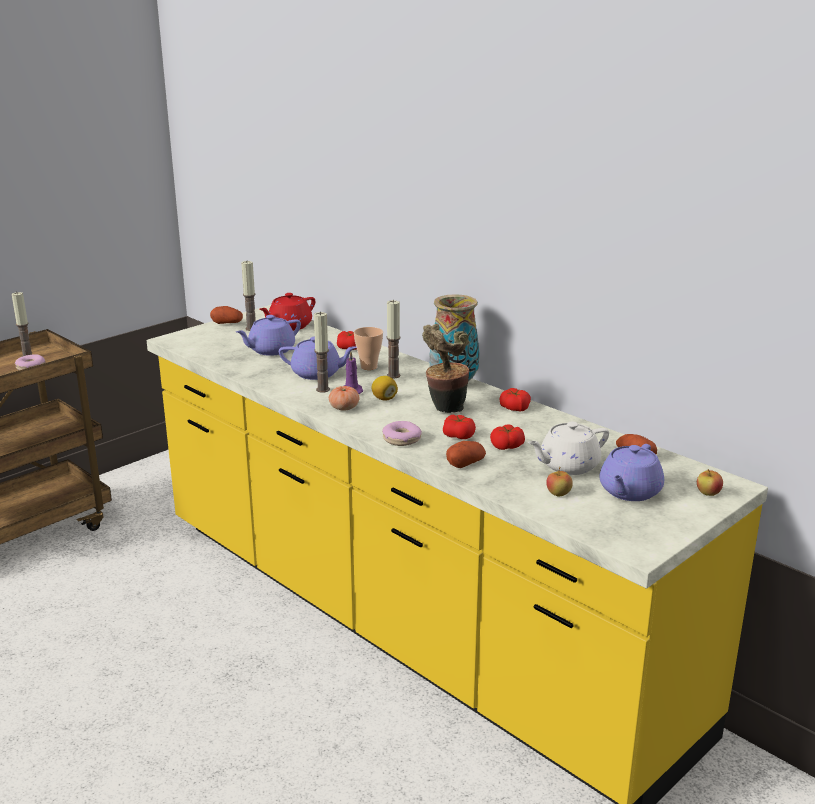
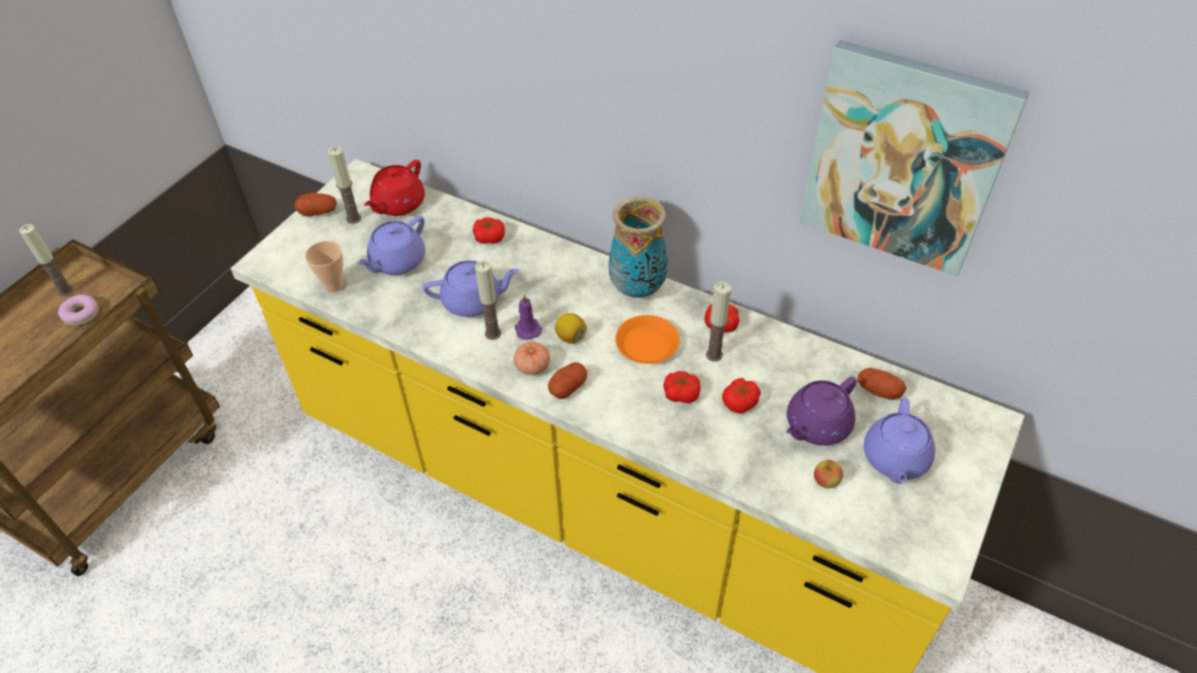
camera: 15 degrees left, 25 degrees up
cup [354,327,383,370] -> cup moved to [305,241,344,293]
donut [382,421,422,446] -> none
candle [386,300,401,378] -> candle moved to [706,282,731,361]
potted plant [422,324,469,413] -> orange plate [615,315,680,364]
potato [446,441,486,468] -> potato moved to [548,362,587,399]
white teapot [528,422,609,475] -> purple teapot [786,377,857,446]
apple [697,469,723,496] -> none
none -> picture [799,40,1029,276]

